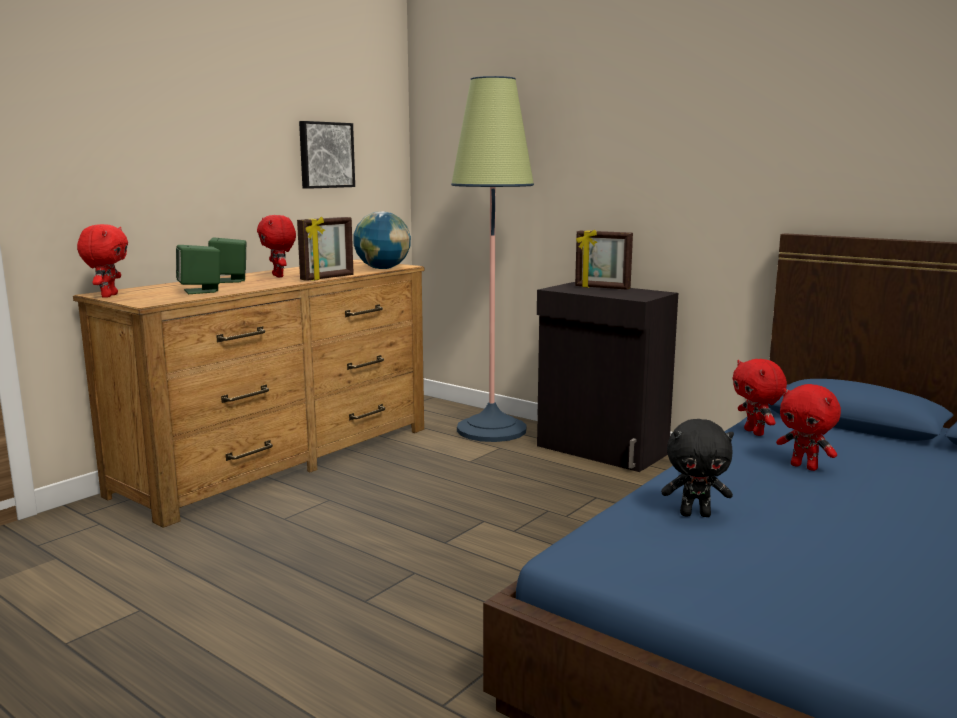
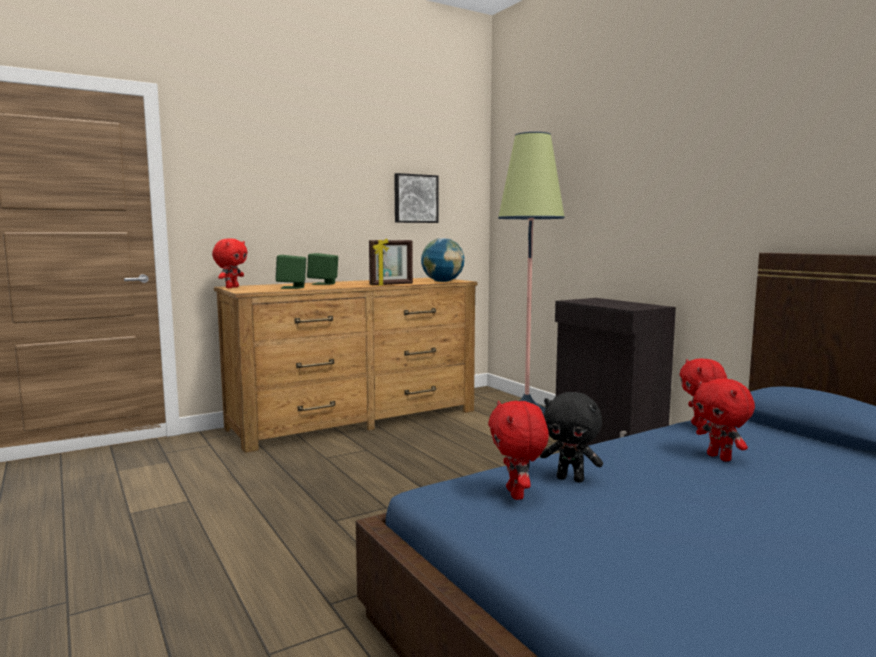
camera: 20 degrees right, 5 degrees down
red plush toy [257,215,296,277] -> red plush toy moved to [488,401,549,500]
picture frame [575,230,633,290] -> none

